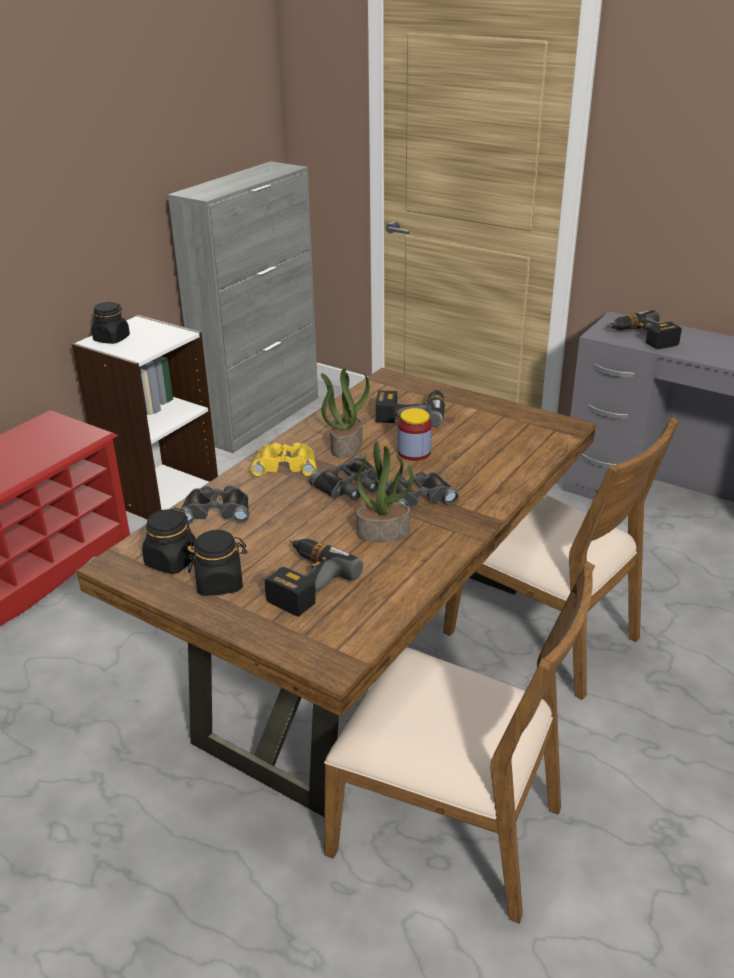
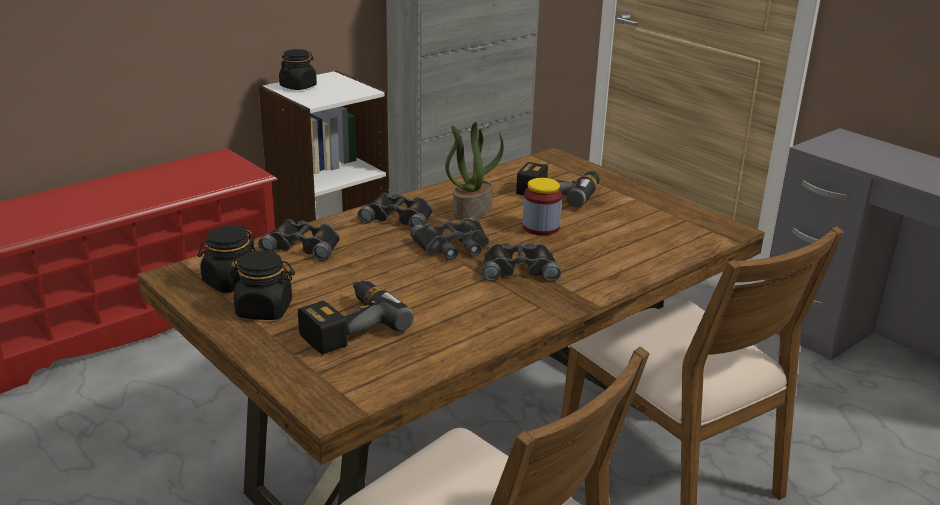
camera: 15 degrees right, 5 degrees down
yellow binoculars [250,443,317,477] -> black binoculars [357,193,433,229]
potted plant [356,441,413,543] -> none
power drill [607,310,682,349] -> none

